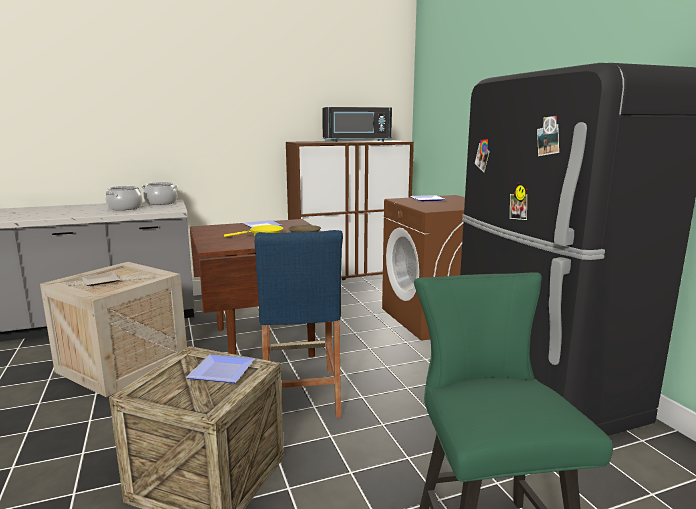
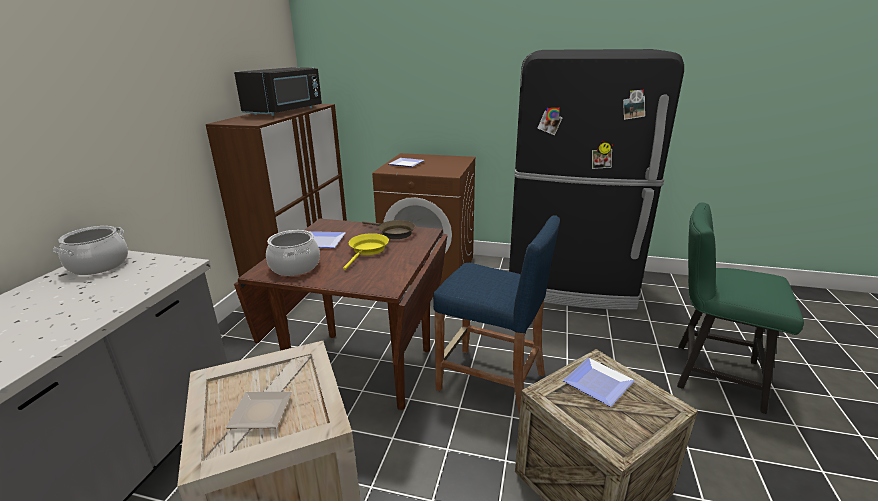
camera: 55 degrees left, 10 degrees up
cooking pot [105,186,143,210] -> cooking pot moved to [266,230,320,276]

